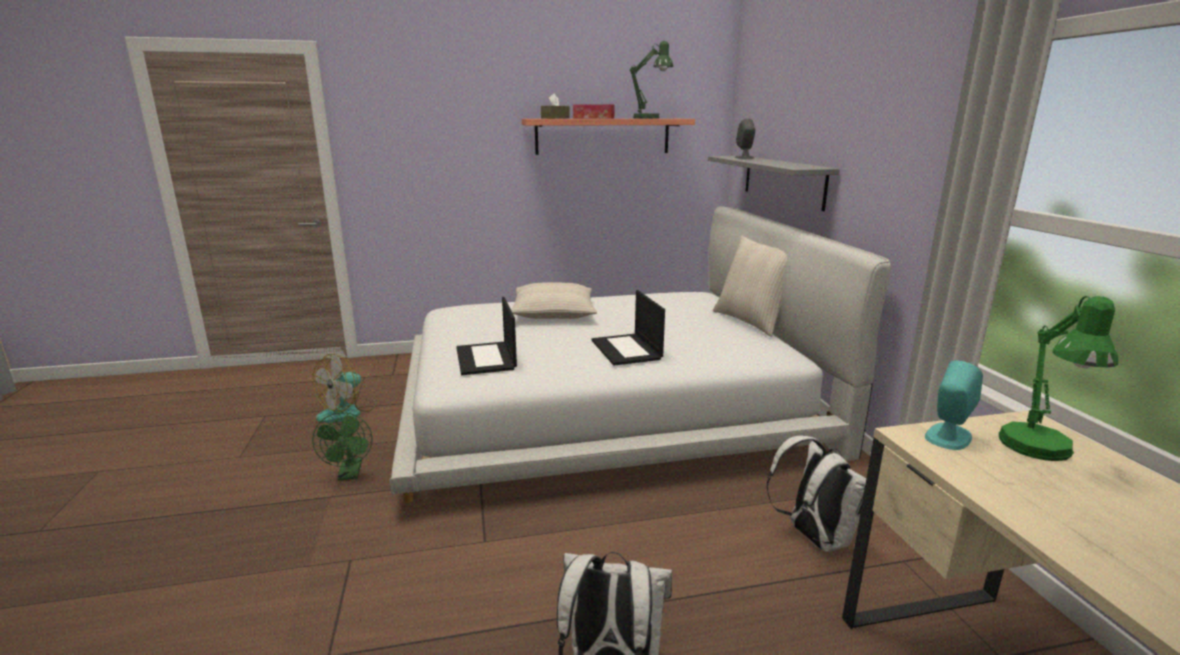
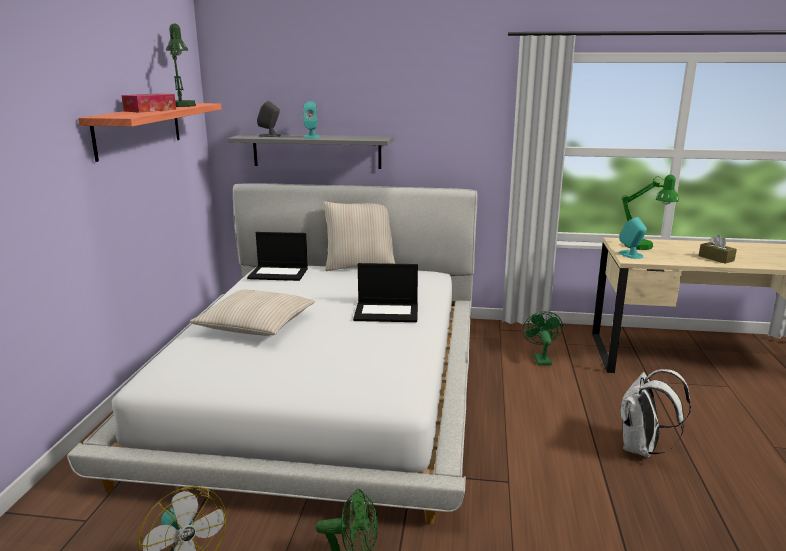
camera: 70 degrees left, 0 degrees up
laptop [456,297,517,375] -> laptop moved to [247,232,308,281]
brown tissue box [541,94,570,119] -> brown tissue box moved to [699,235,737,264]
white backpack [766,435,866,552] -> green fan [523,311,563,365]
none -> turquoise speaker [303,101,320,139]

